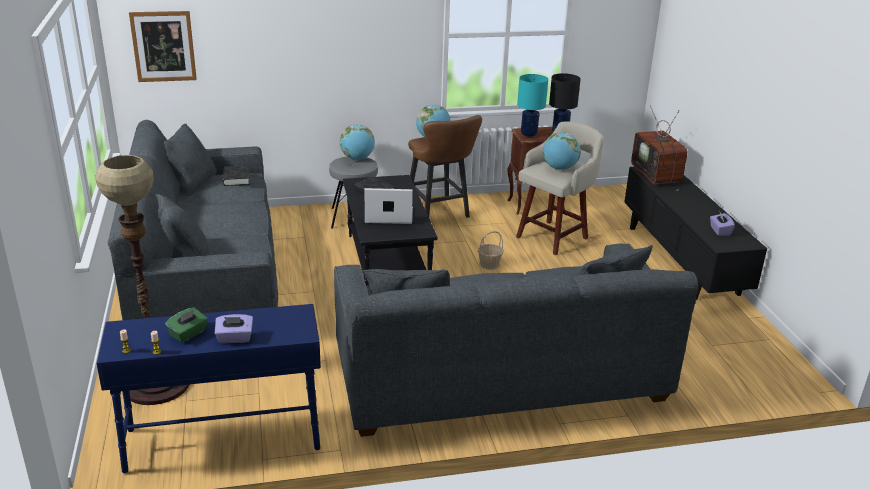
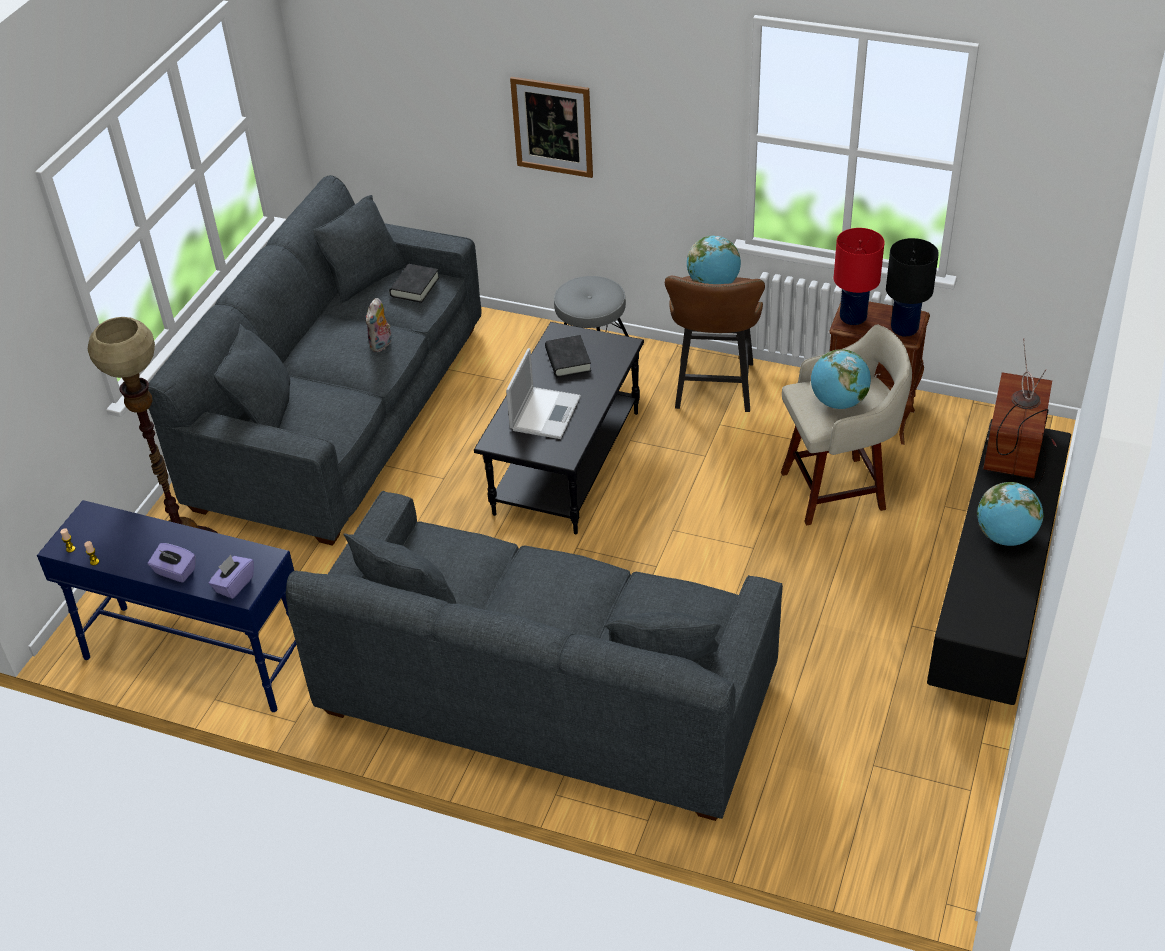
camera: 35 degrees right, 15 degrees up
picture [129,11,197,82] -> picture moved to [510,77,593,178]
green tissue box [165,307,208,343] -> none
globe [340,125,375,160] -> globe moved to [977,482,1043,546]
laptop [365,188,413,224] -> laptop turned 75 degrees clockwise [506,348,581,439]
basket [478,231,503,270] -> none
turquoise table lamp [517,74,548,137] -> red table lamp [834,228,884,325]
purple tissue box [710,212,735,236] -> purple tissue box moved to [209,555,254,599]
none -> plush toy [365,298,392,352]

